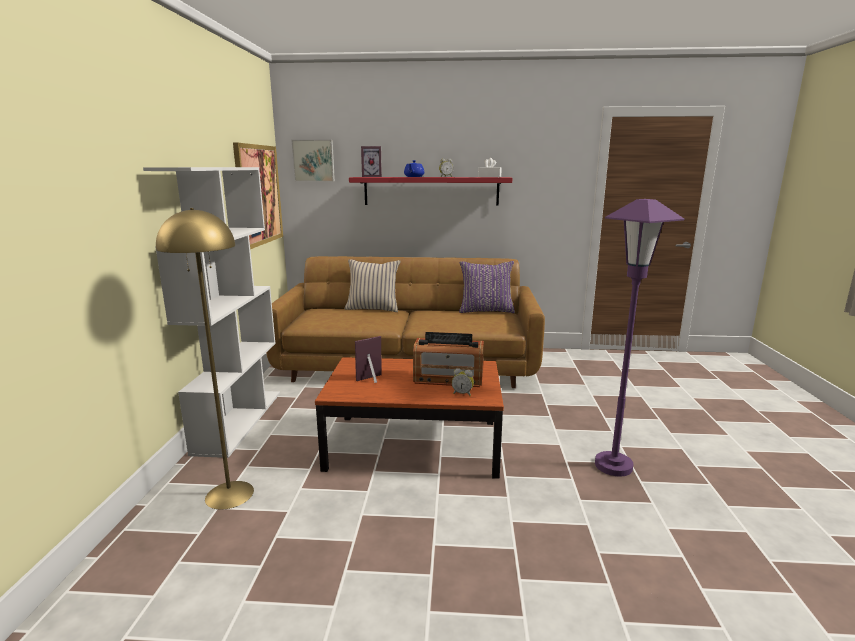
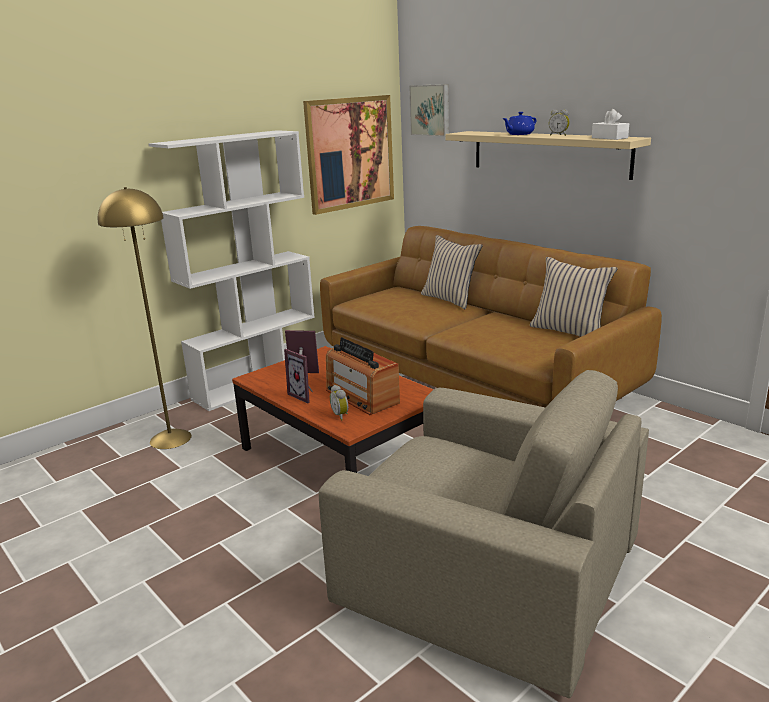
camera: 45 degrees right, 5 degrees up
red shelf [349,177,512,206] -> beige shelf [445,131,651,180]
picture frame [361,146,382,177] -> picture frame moved to [284,349,314,403]
purple pillow [459,261,515,313] -> beige pillow [530,257,618,337]
purple floor lamp [595,199,684,476] -> beige armchair [319,370,649,698]

